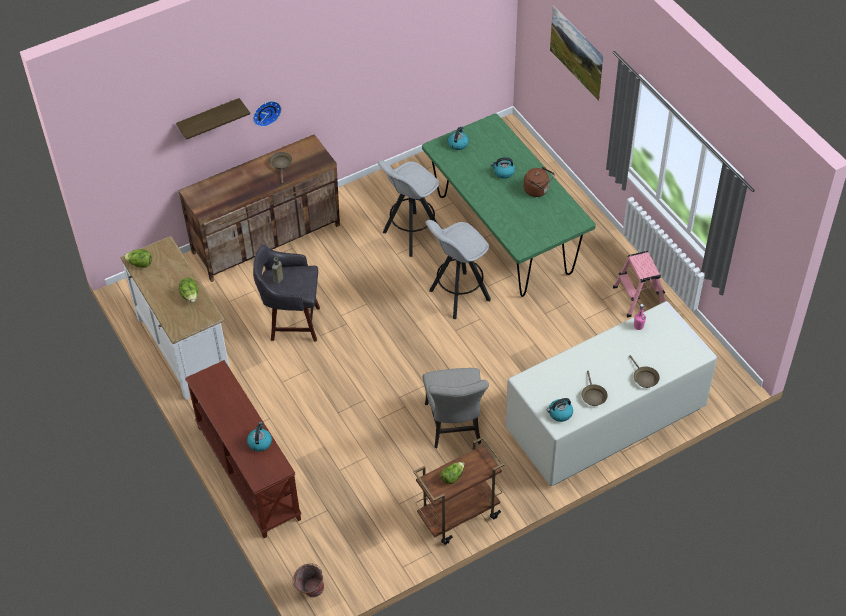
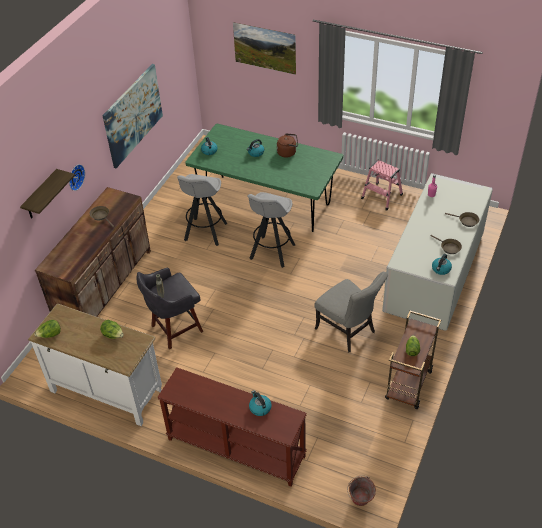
camera: 35 degrees left, 5 degrees down
none -> picture [102,64,163,168]

